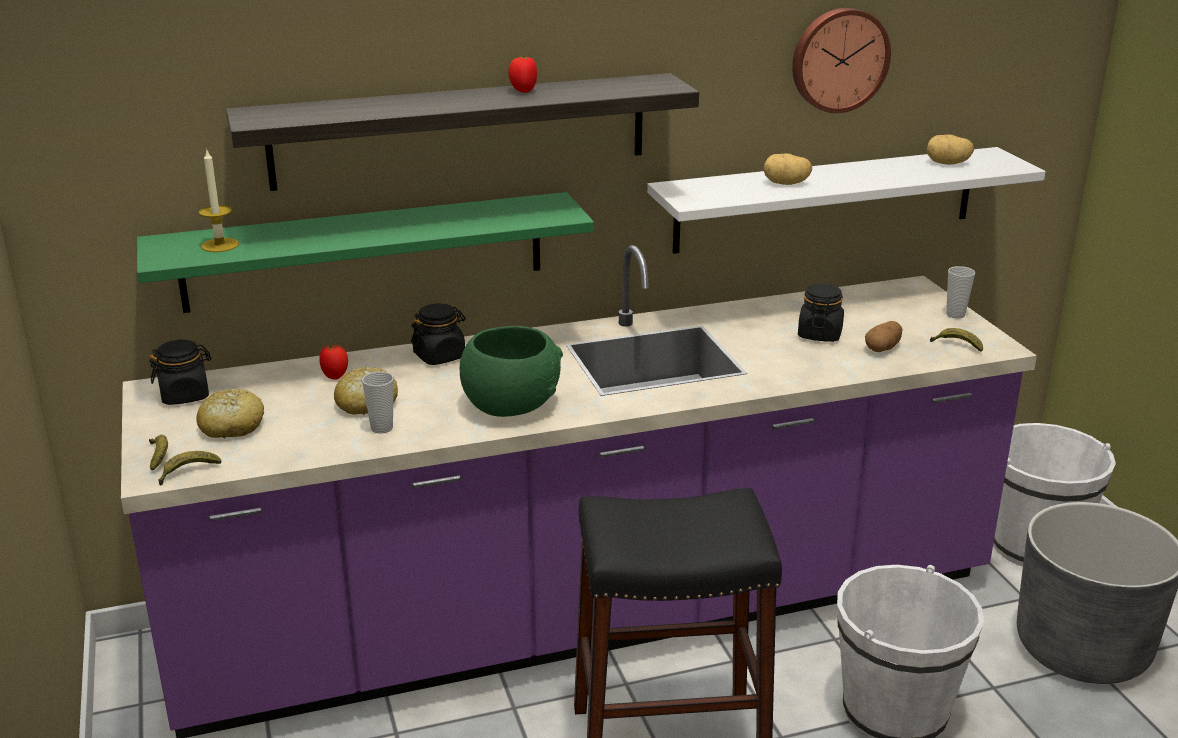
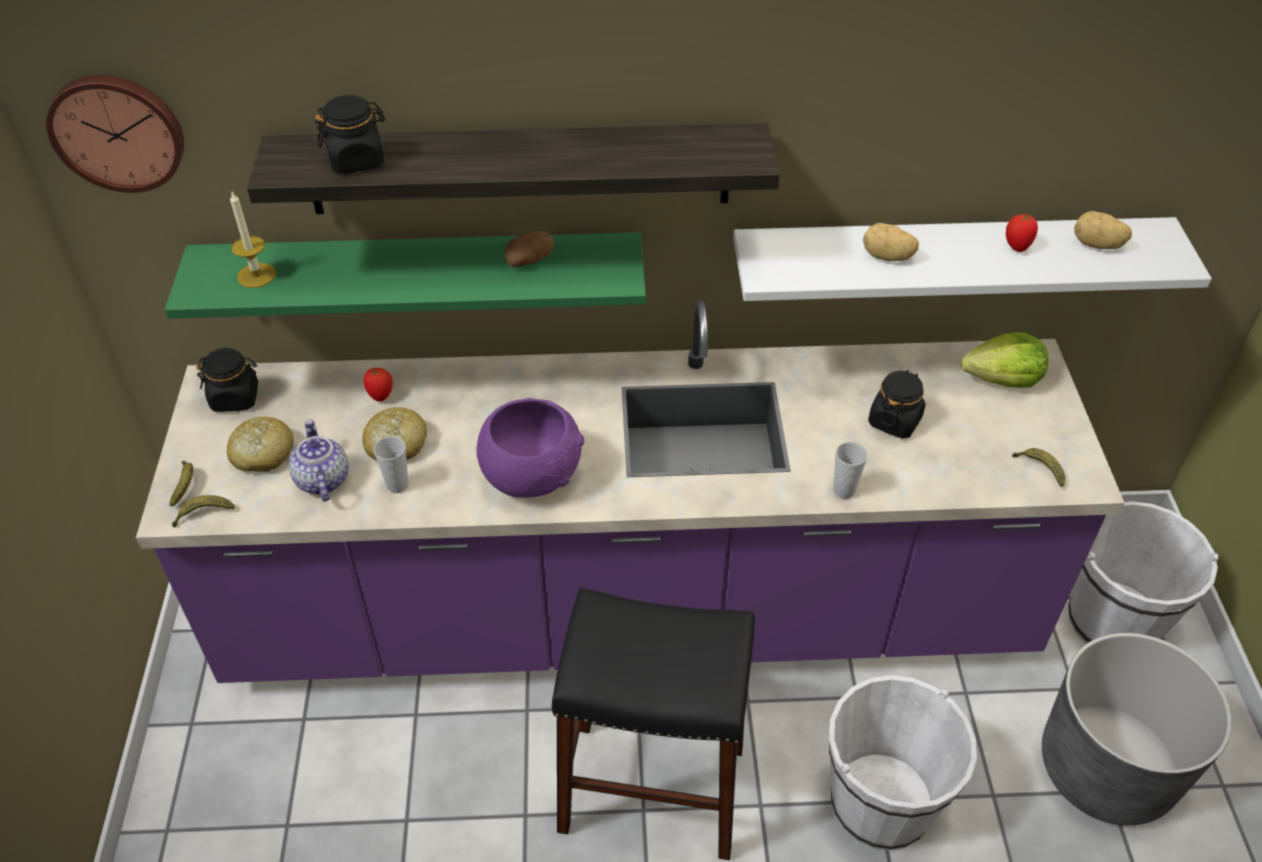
camera: 15 degrees right, 20 degrees up
black jar [411,303,466,365] -> black jar moved to [315,95,385,174]
green bowl [460,326,563,417] -> purple bowl [477,398,584,498]
tomato [508,55,537,93] -> tomato moved to [1006,213,1038,252]
wall clock [792,8,891,113] -> wall clock moved to [46,75,184,193]
potato [865,321,902,352] -> potato moved to [504,231,554,267]
cup [946,266,976,319] -> cup moved to [833,442,868,499]
none -> teapot [289,419,349,502]
none -> lettuce [961,332,1049,388]

